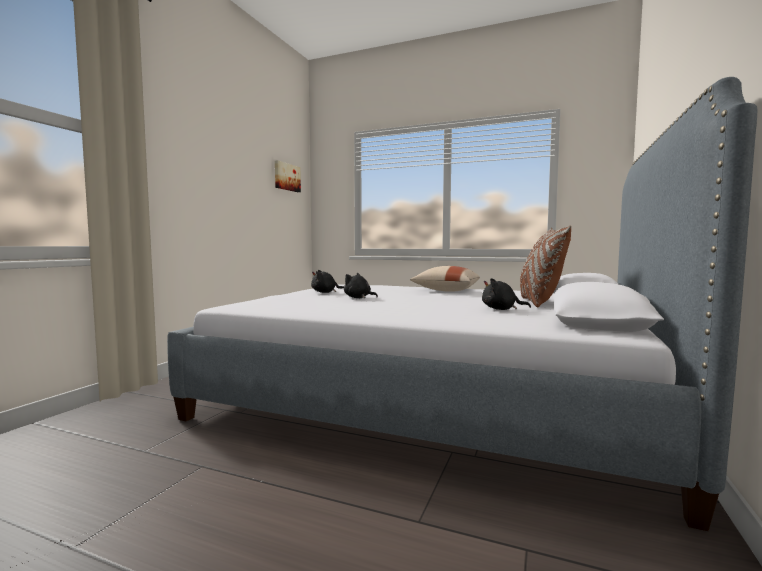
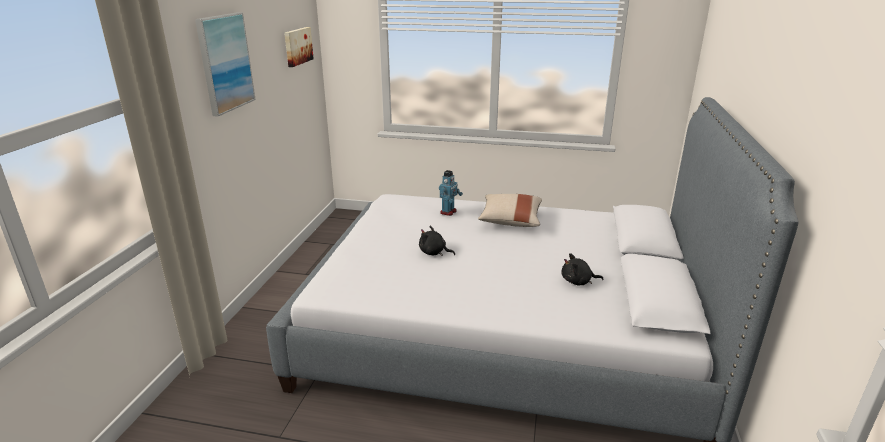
camera: 10 degrees left, 20 degrees up
black plush toy [311,270,344,293] -> none
brown pillow [520,225,571,307] -> none
none -> picture [195,12,256,117]
none -> toy robot [439,170,463,216]

